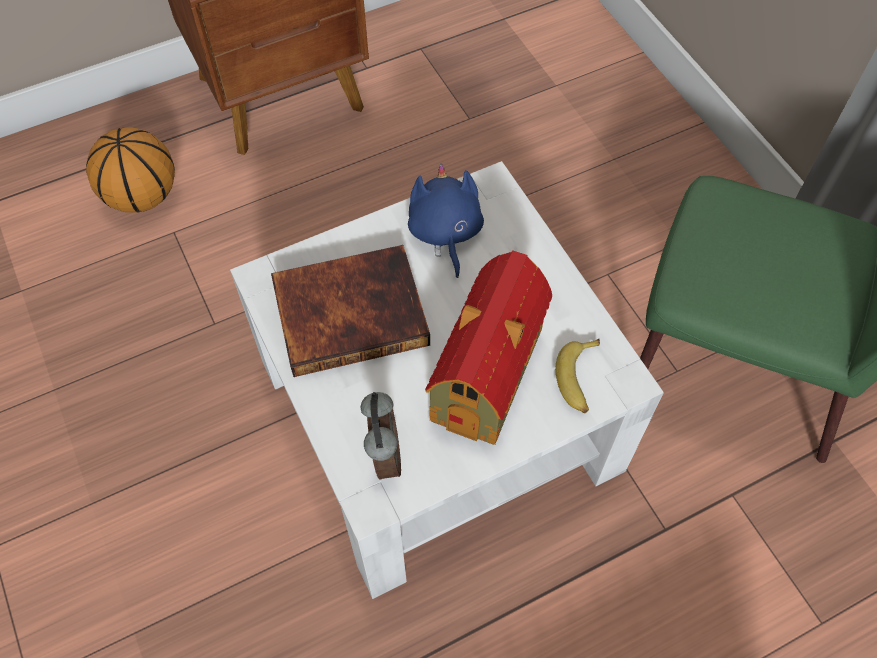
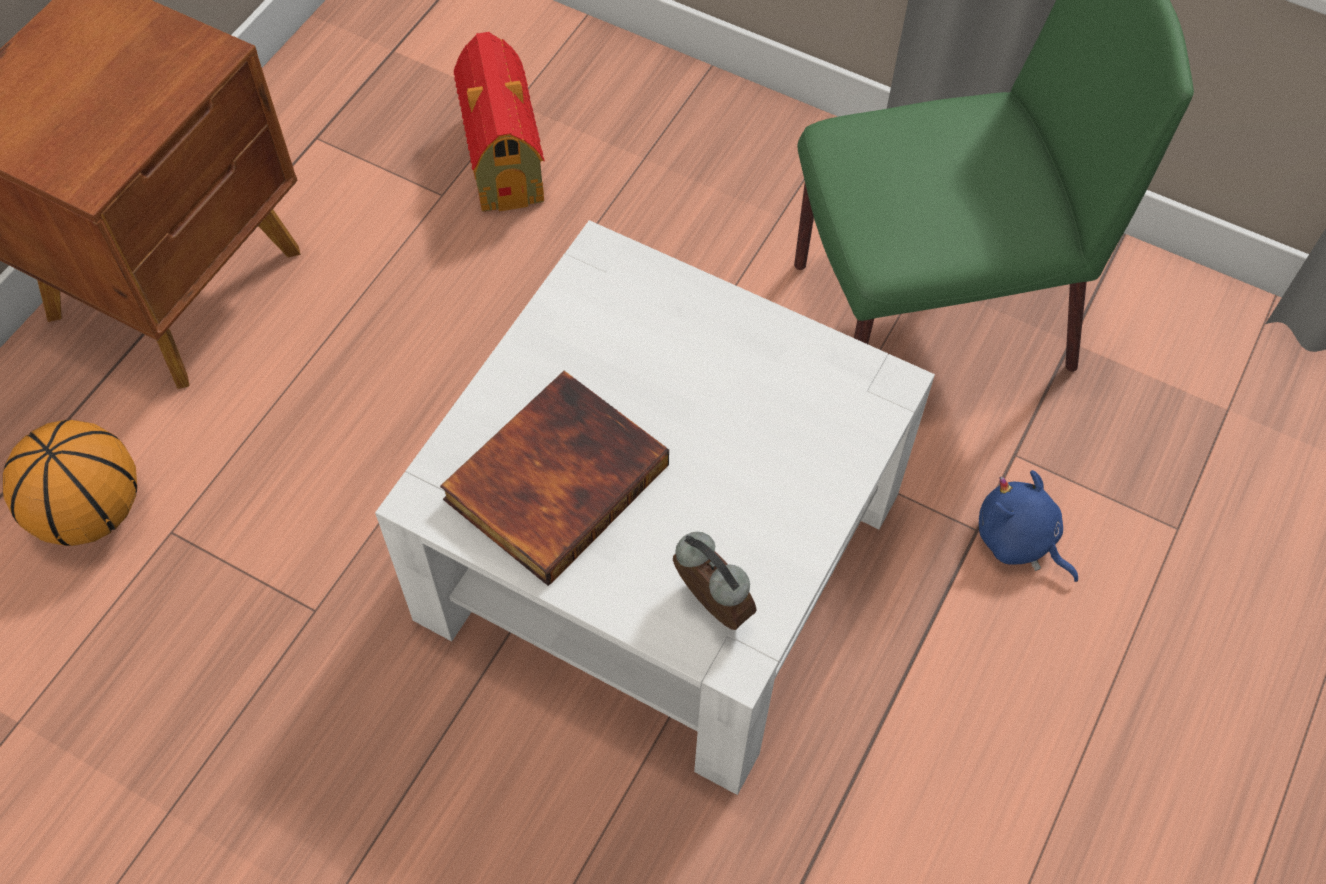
camera: 35 degrees left, 0 degrees up
blue plush toy [408,164,484,278] -> blue plush toy moved to [979,470,1078,582]
toy house [425,251,552,445] -> toy house moved to [454,32,545,211]
banana [556,339,600,413] -> none

